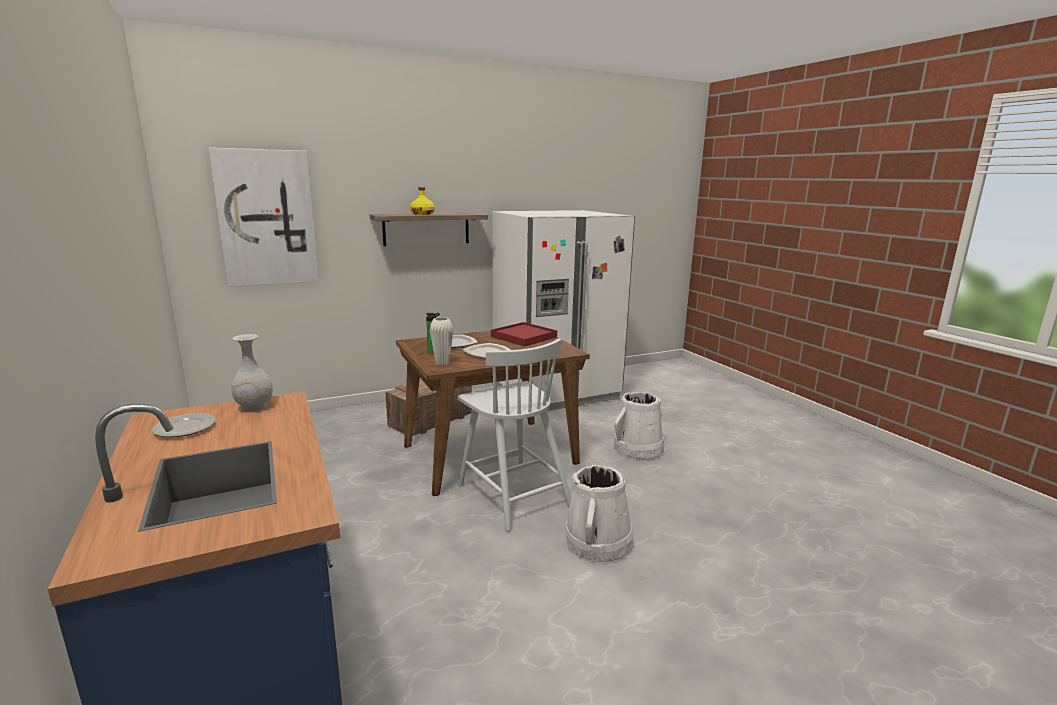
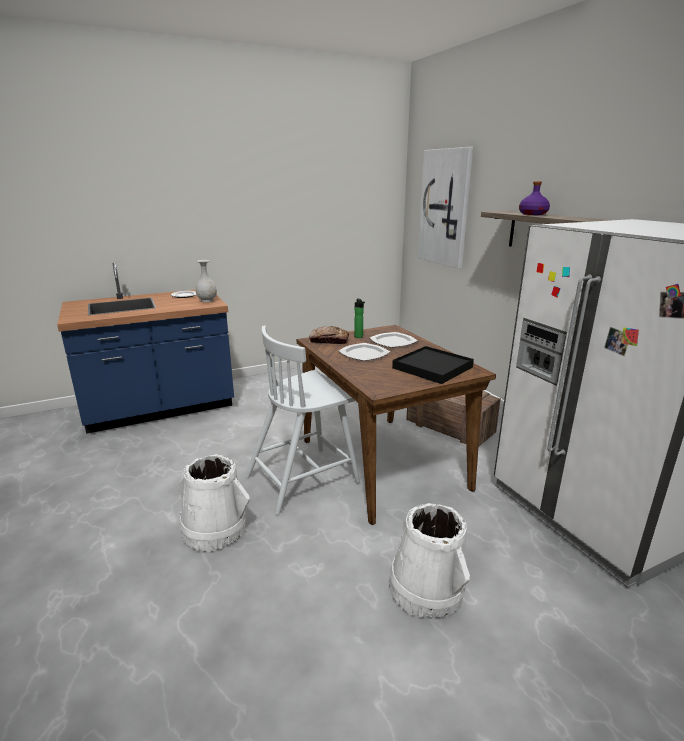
camera: 90 degrees right, 5 degrees up
yellow bottle [410,187,435,215] -> purple bottle [519,181,550,215]
white vase [430,317,453,365] -> bread [309,326,349,344]
red tray [491,322,557,347] -> black tray [392,346,474,384]

